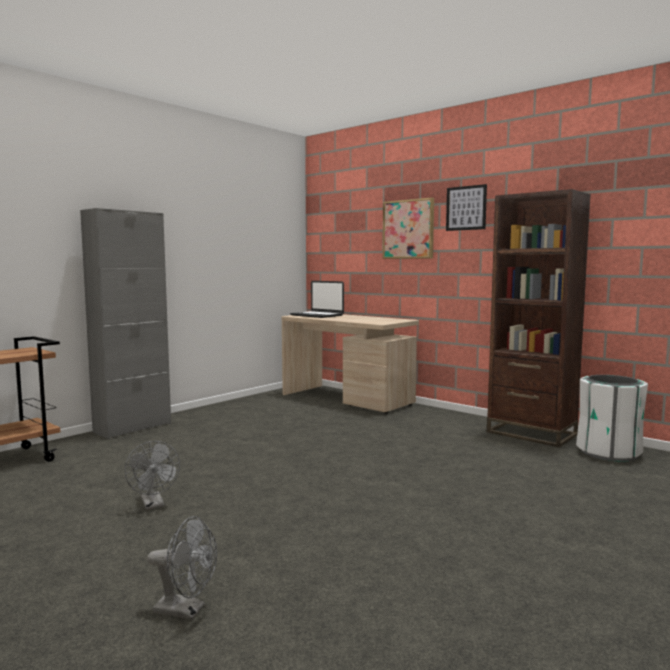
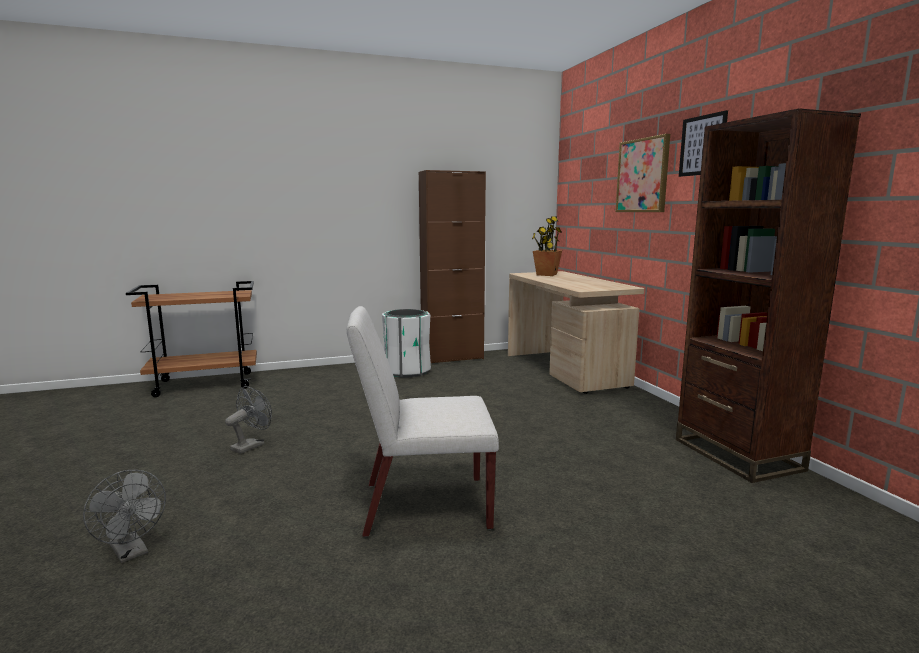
camera: 30 degrees right, 5 degrees up
grey cabinet [80,208,171,439] -> none
grey fan [125,441,180,510] -> grey fan turned 150 degrees counterclockwise [225,386,272,454]
laptop [290,281,344,318] -> potted plant [532,216,562,276]
white trash can [576,375,648,462] -> white trash can moved to [382,309,431,378]
none -> white chair [346,306,499,537]
none -> brown cabinet [419,170,486,363]

